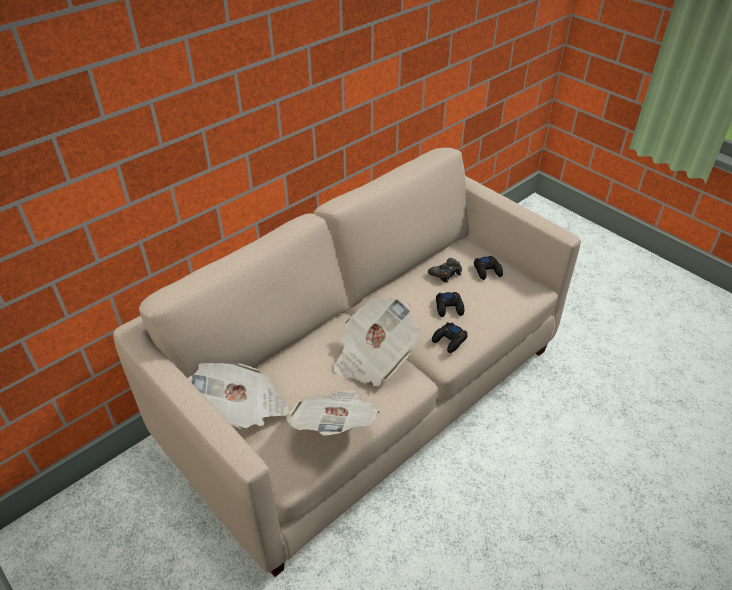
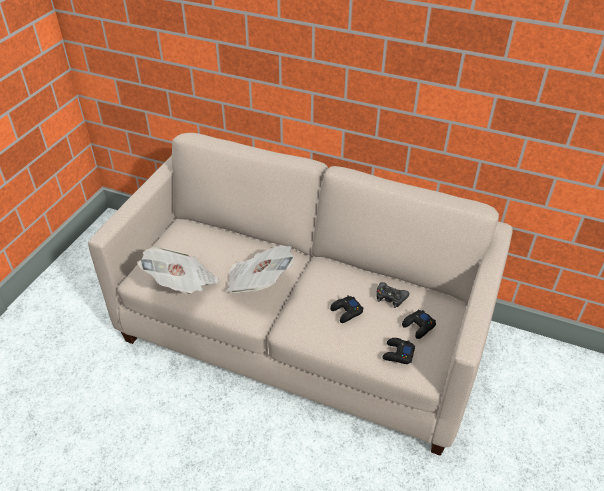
camera: 65 degrees right, 0 degrees up
newspaper [188,363,290,429] -> none
black game controller [432,322,468,353] -> black game controller moved to [383,338,415,364]

